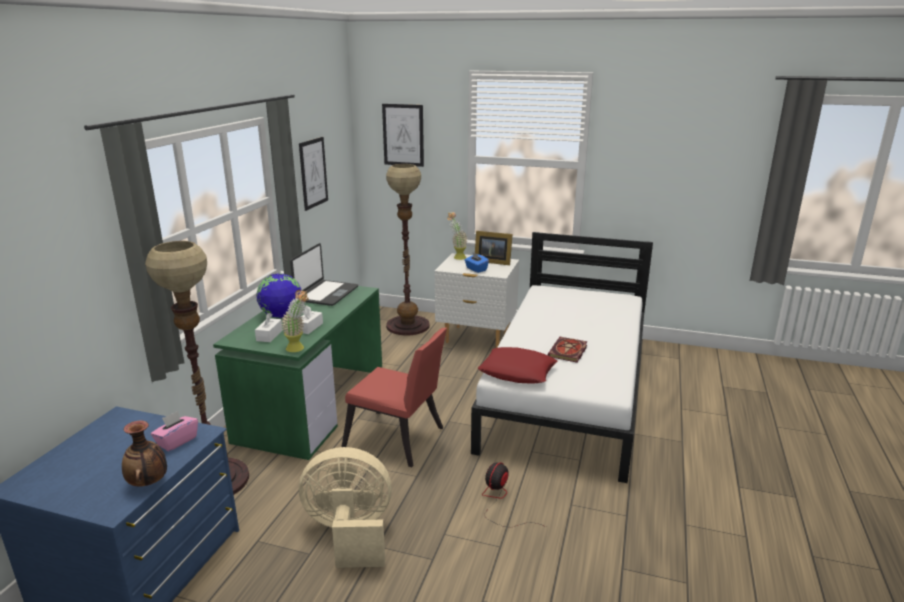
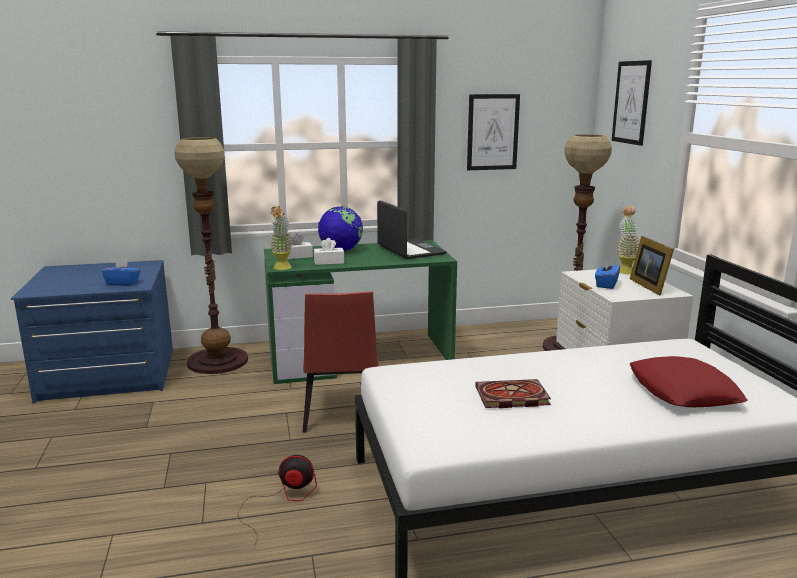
camera: 60 degrees right, 5 degrees down
vase [122,420,167,486] -> none
pink tissue box [151,411,198,451] -> blue tissue box [101,259,140,286]
laptop [290,243,358,306] -> laptop turned 105 degrees counterclockwise [377,200,447,259]
beige fan [299,447,392,568] -> none
red pillow [478,347,558,384] -> red pillow moved to [630,356,748,407]

